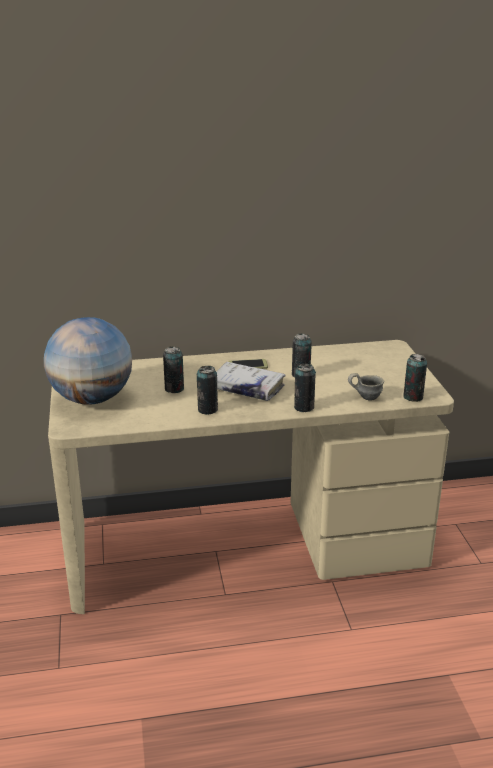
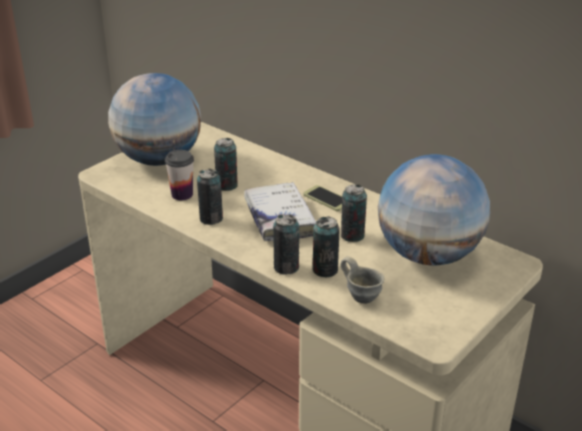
camera: 50 degrees right, 5 degrees up
can [403,354,427,402] -> can moved to [312,217,339,277]
none -> cup [165,150,194,200]
none -> globe [378,154,490,265]

